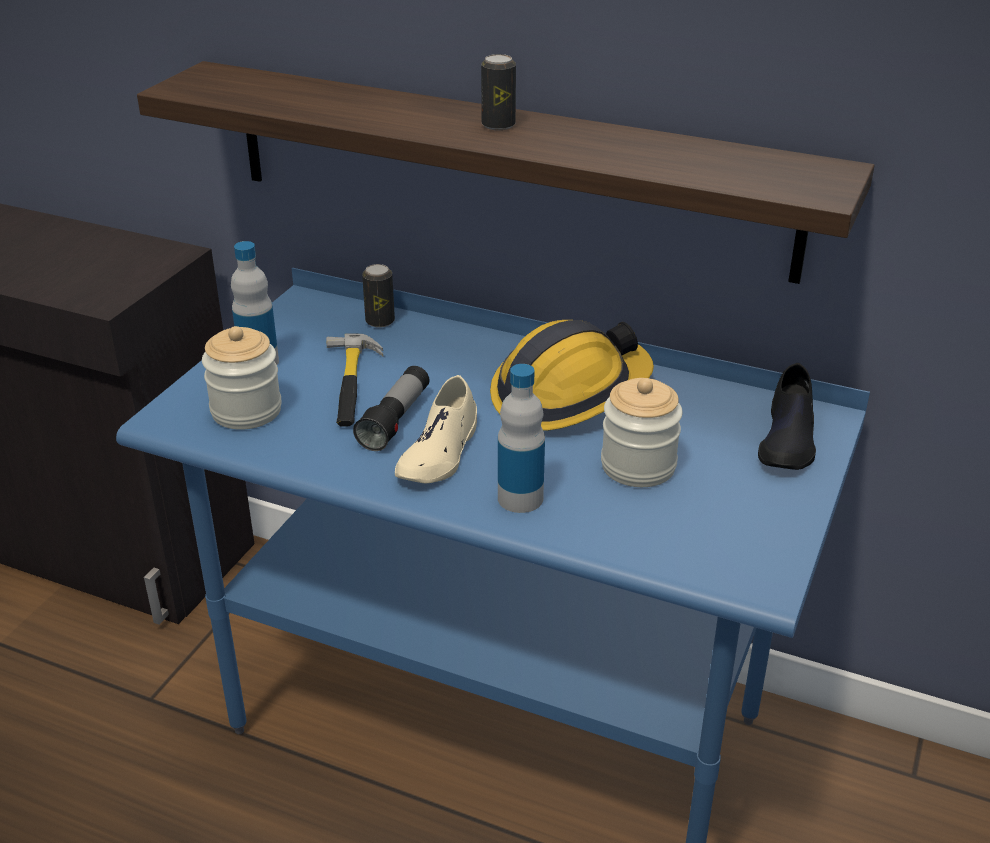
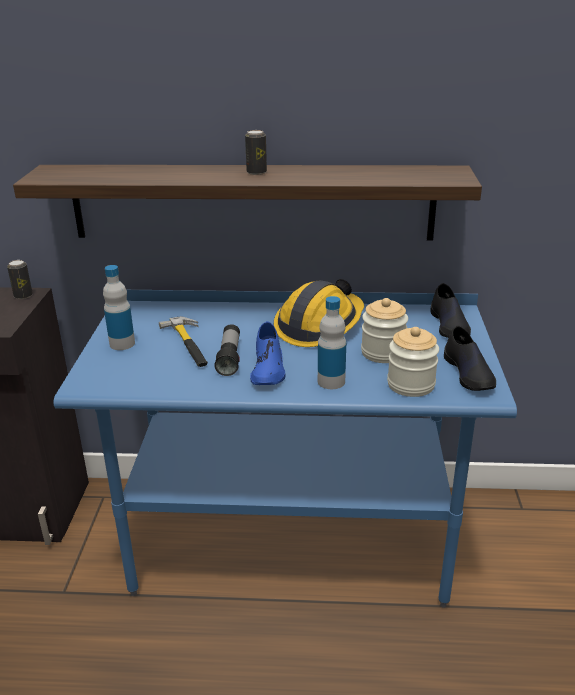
camera: 20 degrees left, 5 degrees down
jar [202,326,282,430] -> jar moved to [387,327,439,397]
can [362,264,395,328] -> can moved to [7,260,33,299]
beige shoe [395,375,477,483] -> blue shoe [250,321,285,385]
none -> black shoe [444,325,496,391]

